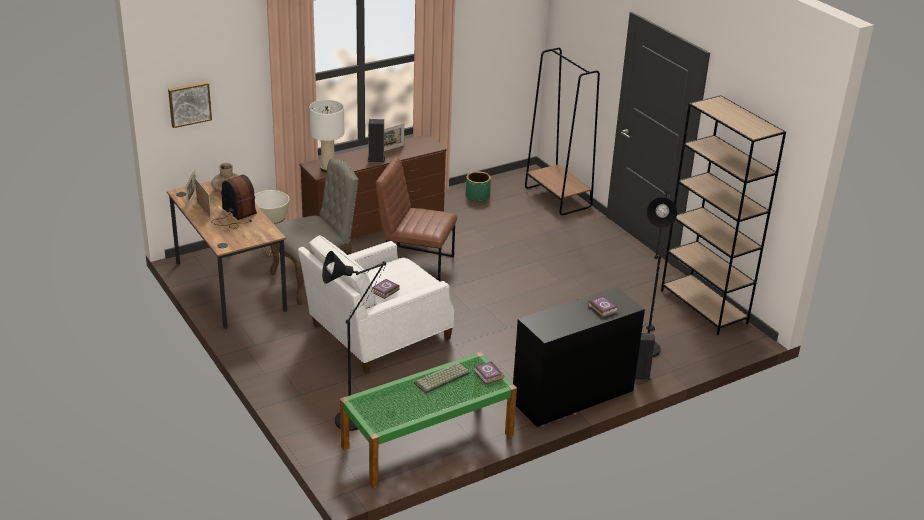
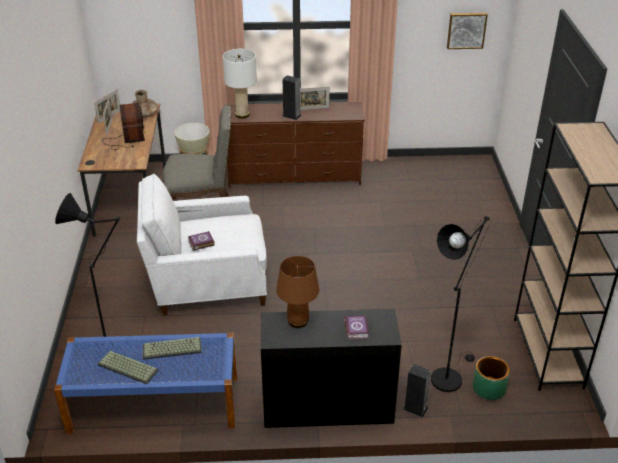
camera: 30 degrees right, 5 degrees up
picture [168,82,212,128] -> picture moved to [447,13,488,49]
green bench [340,352,517,488] -> blue bench [54,333,237,434]
brown chair [376,158,457,282] -> none
green planter [466,171,491,201] -> green planter moved to [473,356,510,400]
book [474,361,503,384] -> none
clothes rack [525,48,600,215] -> none
none -> keyboard [98,351,159,384]
none -> brown table lamp [276,256,319,328]

